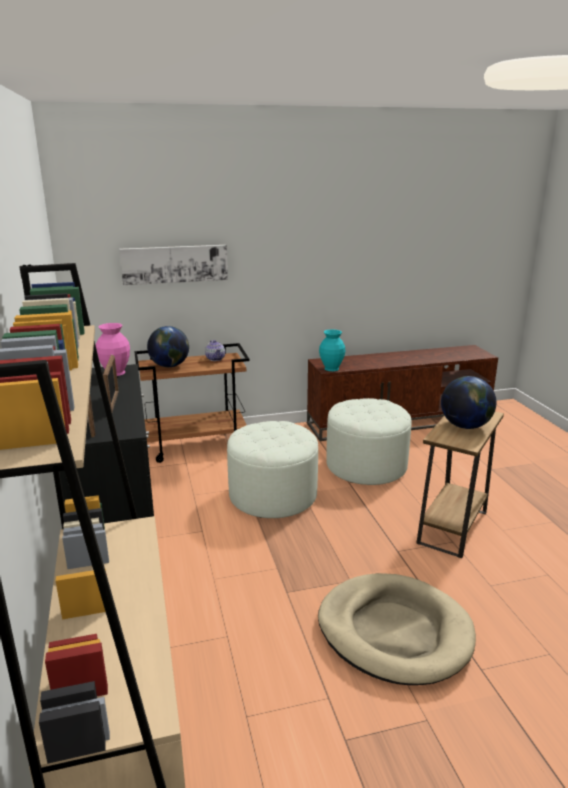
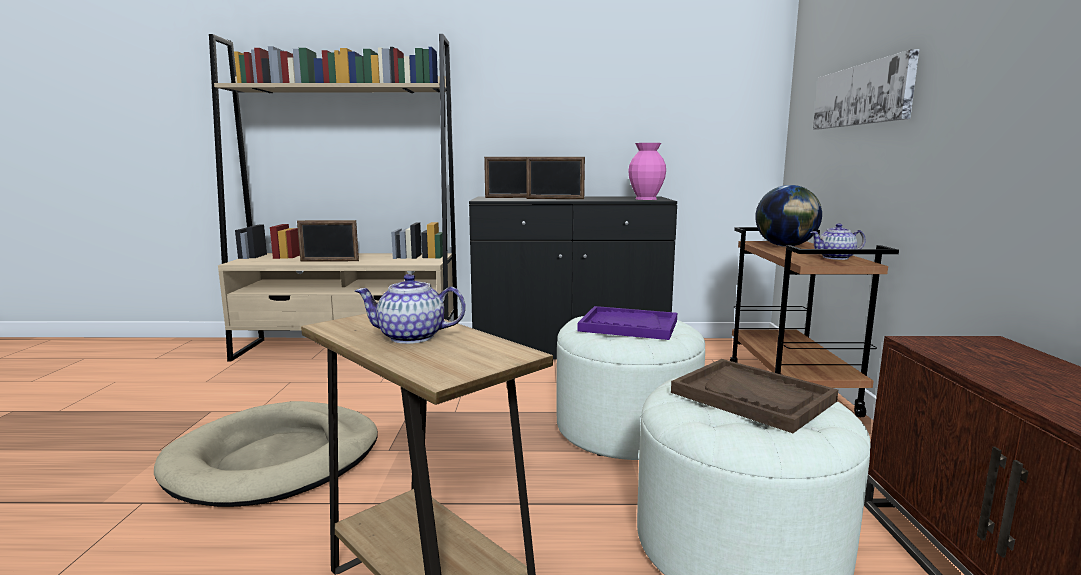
camera: 105 degrees right, 10 degrees down
turquoise vase [319,329,345,371] -> none
globe [441,376,496,429] -> teapot [355,274,466,344]
none -> picture frame [297,220,359,262]
none -> purple tray [578,306,677,340]
none -> brown tray [671,359,838,433]

